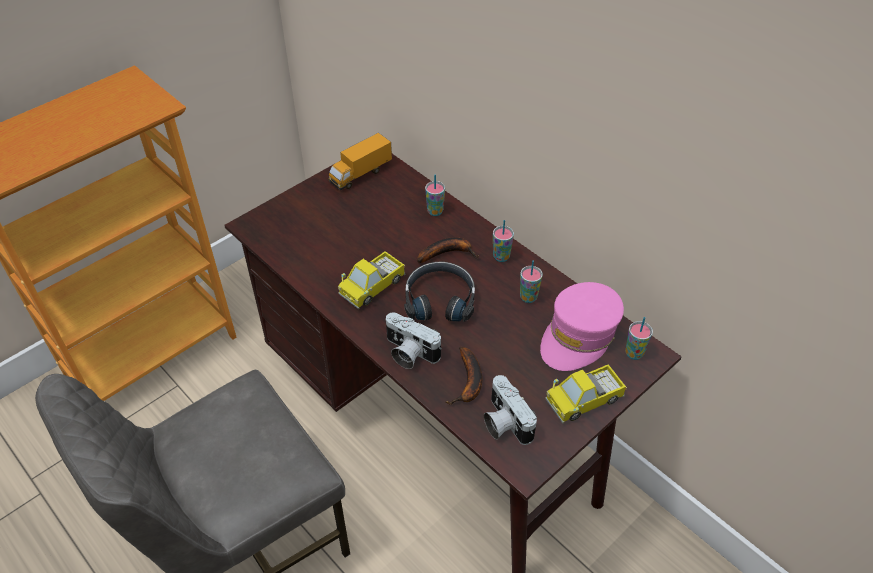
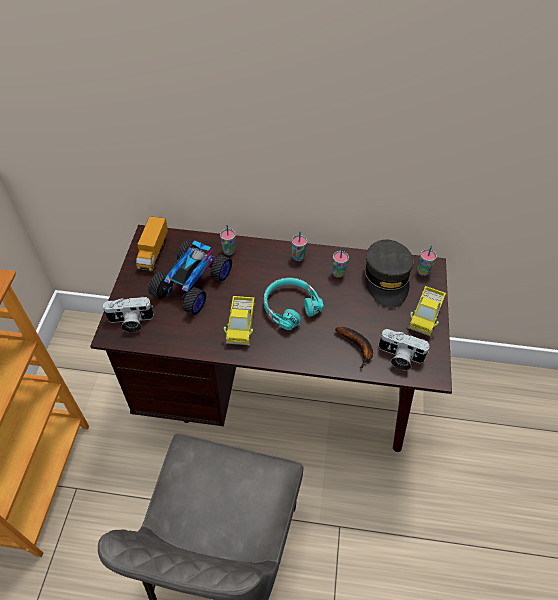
camera: 40 degrees left, 5 degrees up
camera [385,312,442,369] -> camera moved to [103,297,154,333]
black headphones [404,261,475,322] -> turquoise headphones [264,278,324,330]
banana [417,237,479,263] -> none
pink cap [540,282,624,371] -> grey cap [364,240,414,308]
none -> toy car [148,240,232,315]

